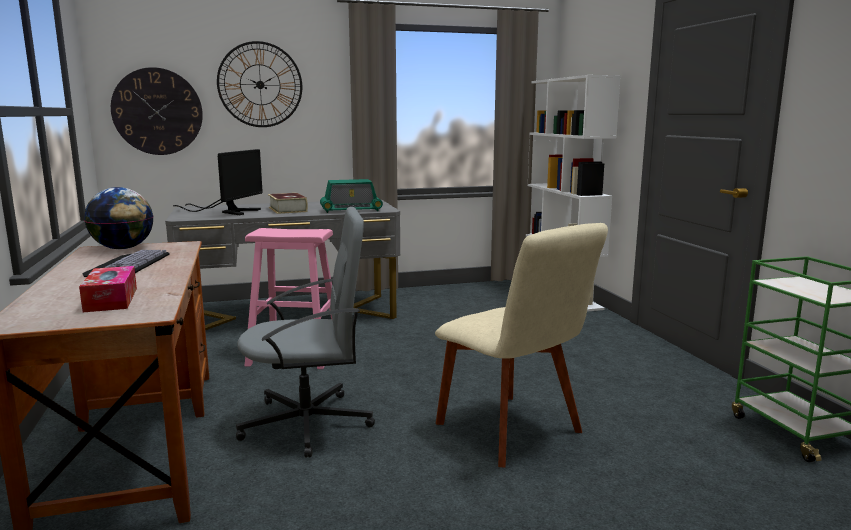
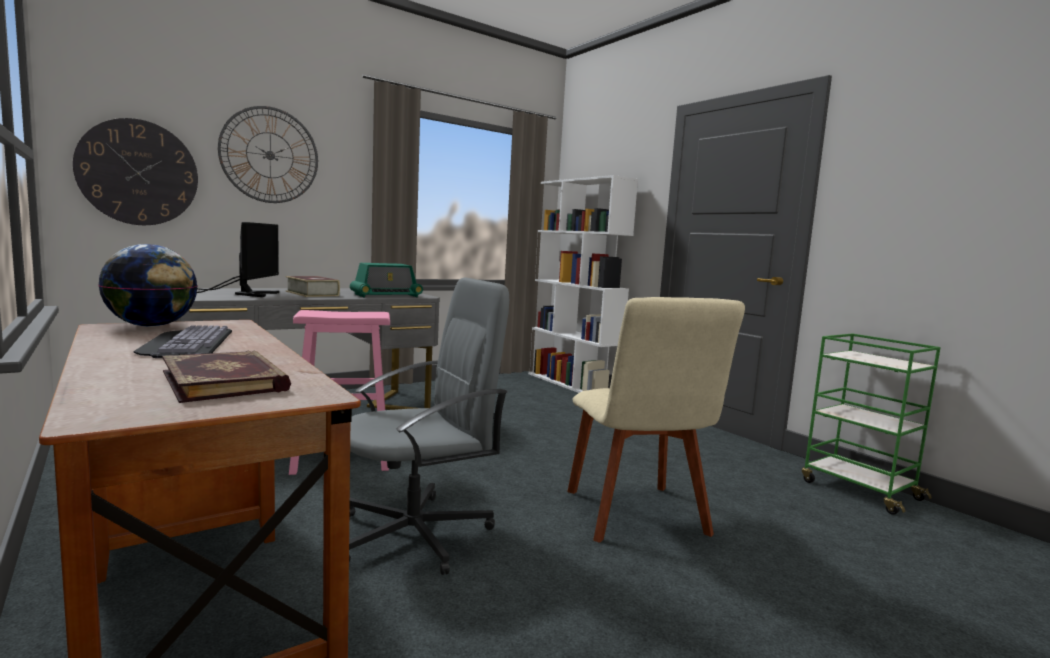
camera: 20 degrees left, 5 degrees down
tissue box [79,266,137,312] -> book [162,351,291,403]
beige chair [435,223,608,467] -> beige chair turned 45 degrees clockwise [567,297,745,543]

